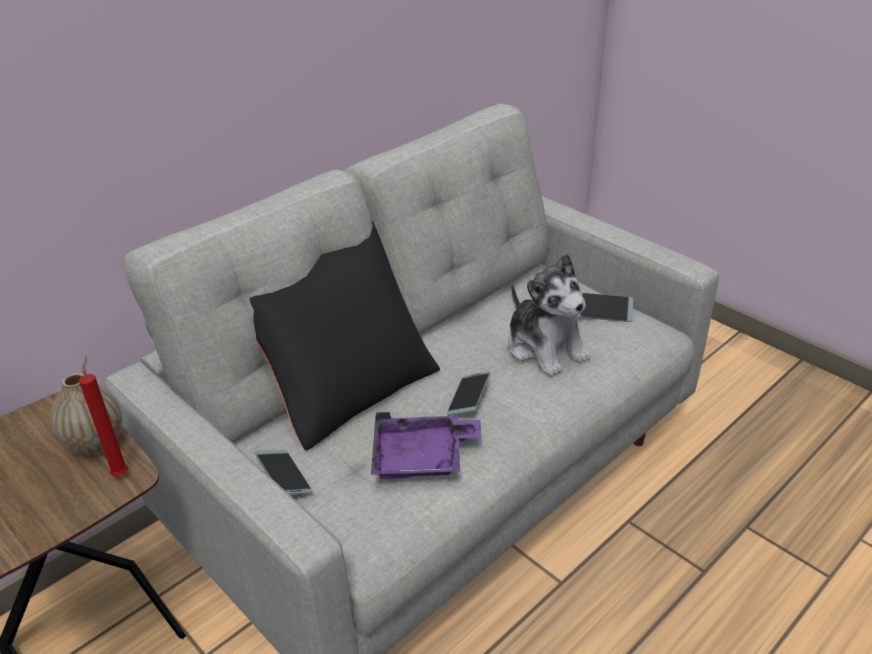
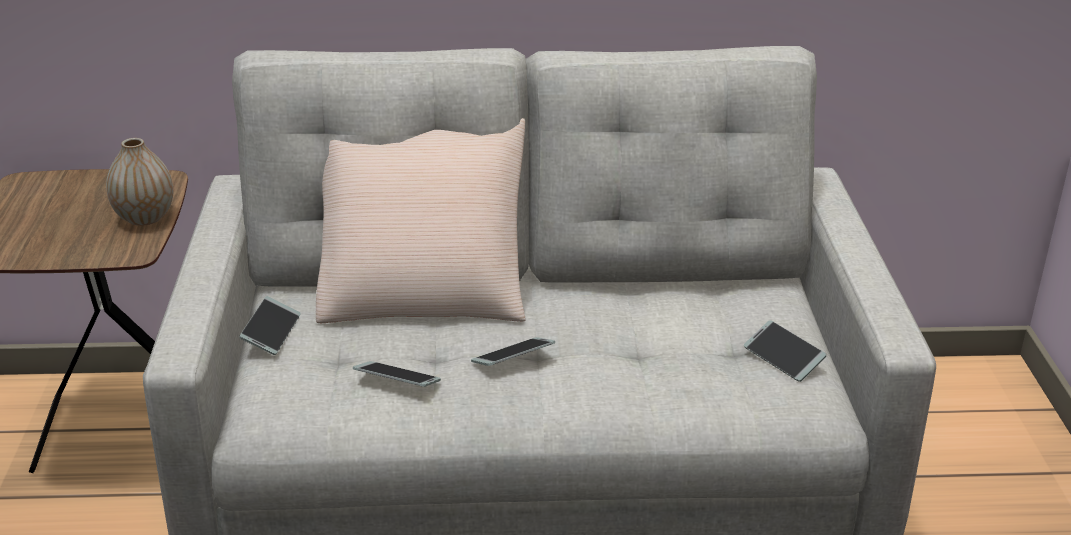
camera: 40 degrees right, 5 degrees down
red candle [79,357,128,477] -> none
black pillow [250,220,440,450] -> beige pillow [316,118,526,323]
purple tray [371,412,482,479] -> phone [353,361,441,387]
plush toy [509,254,591,377] -> none

